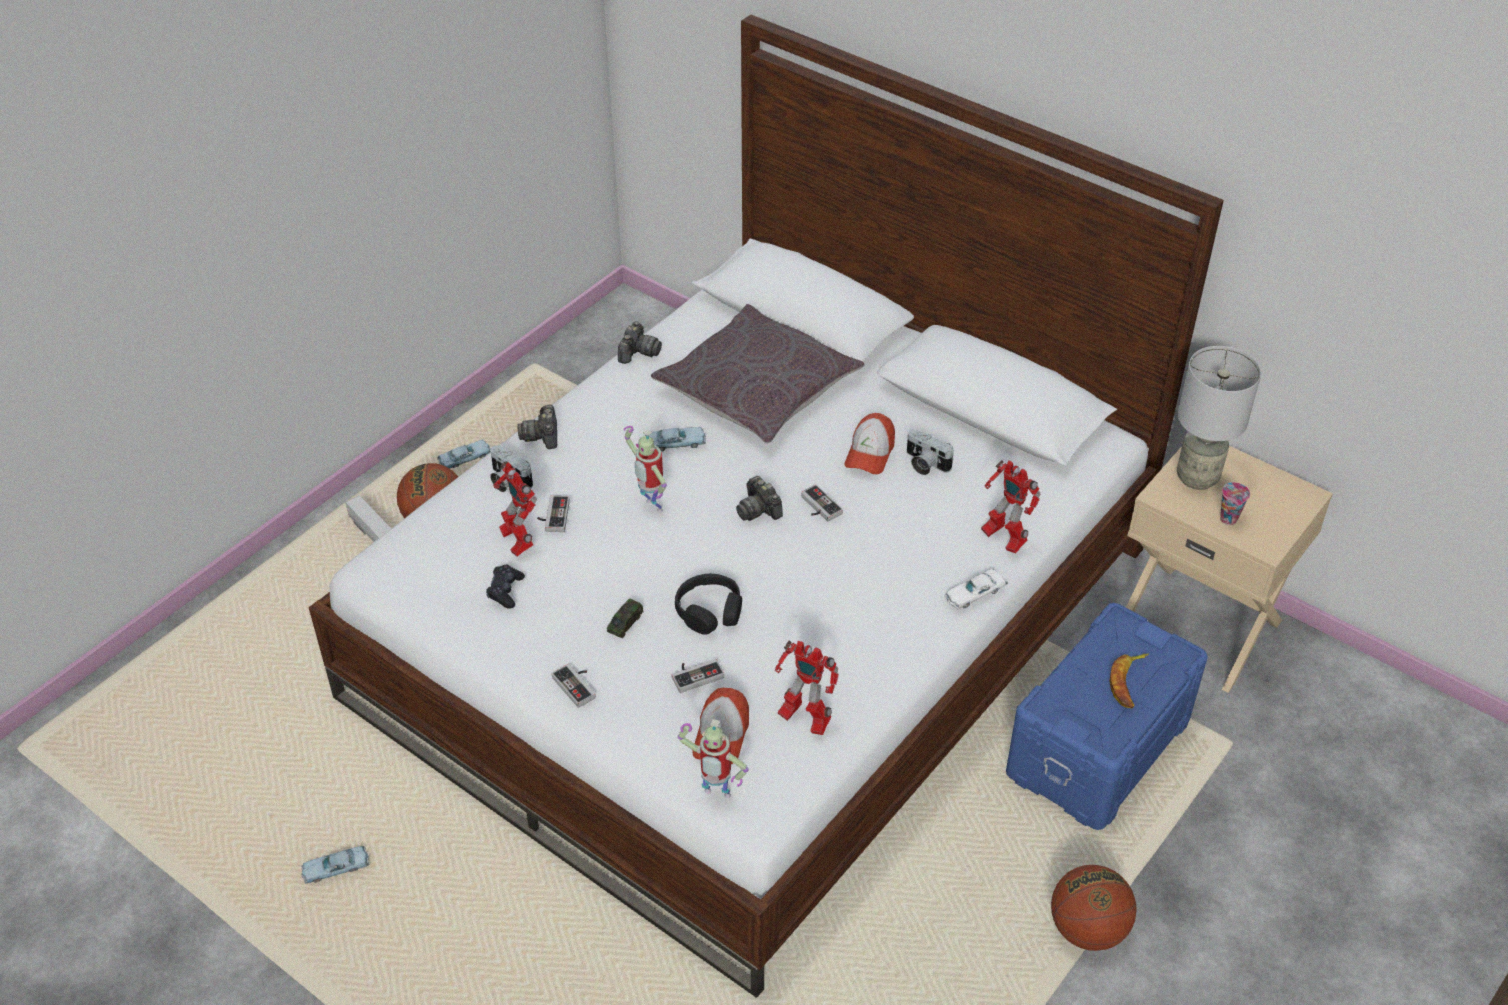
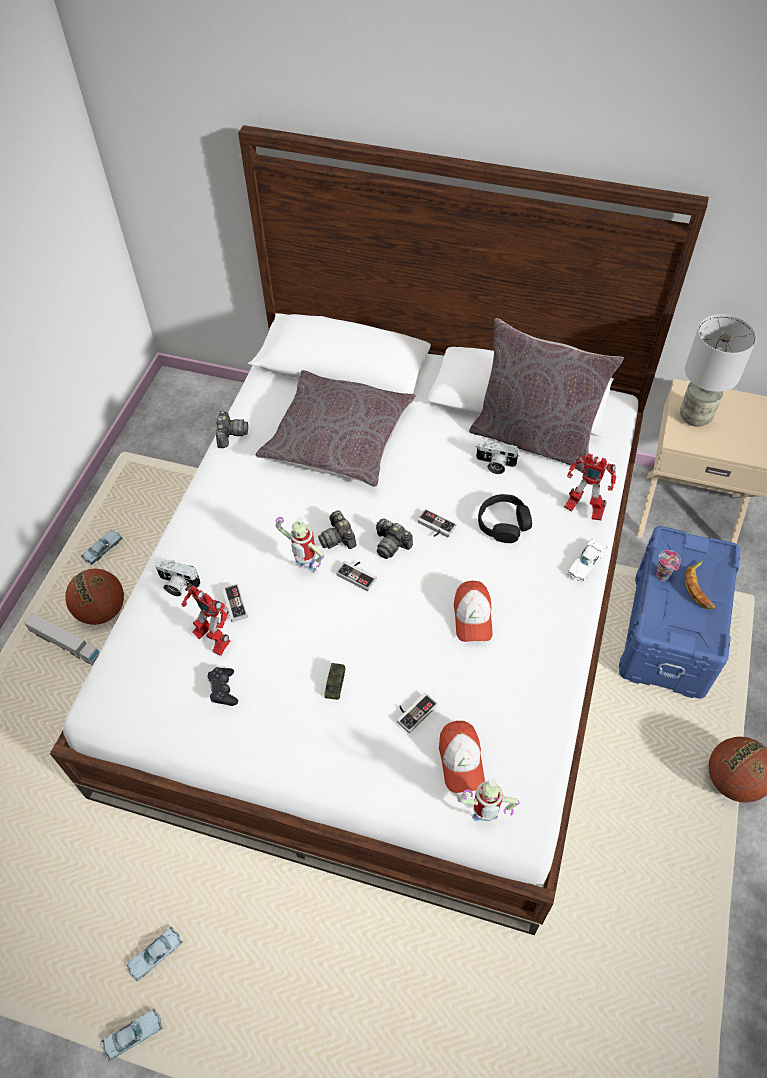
camera: 20 degrees left, 10 degrees up
camera [517,405,557,449] -> camera moved to [318,510,357,549]
game controller [552,664,596,708] -> game controller moved to [336,561,377,591]
blue toy car [645,427,706,452] -> blue toy car moved to [101,1009,163,1061]
black headphones [675,574,742,635] -> black headphones moved to [478,494,532,543]
toy robot [775,640,839,735] -> none
cap [844,413,895,474] -> cap moved to [454,581,493,642]
cup [1220,482,1250,525] -> cup moved to [656,550,681,580]
none -> grey pillow [469,318,624,473]

